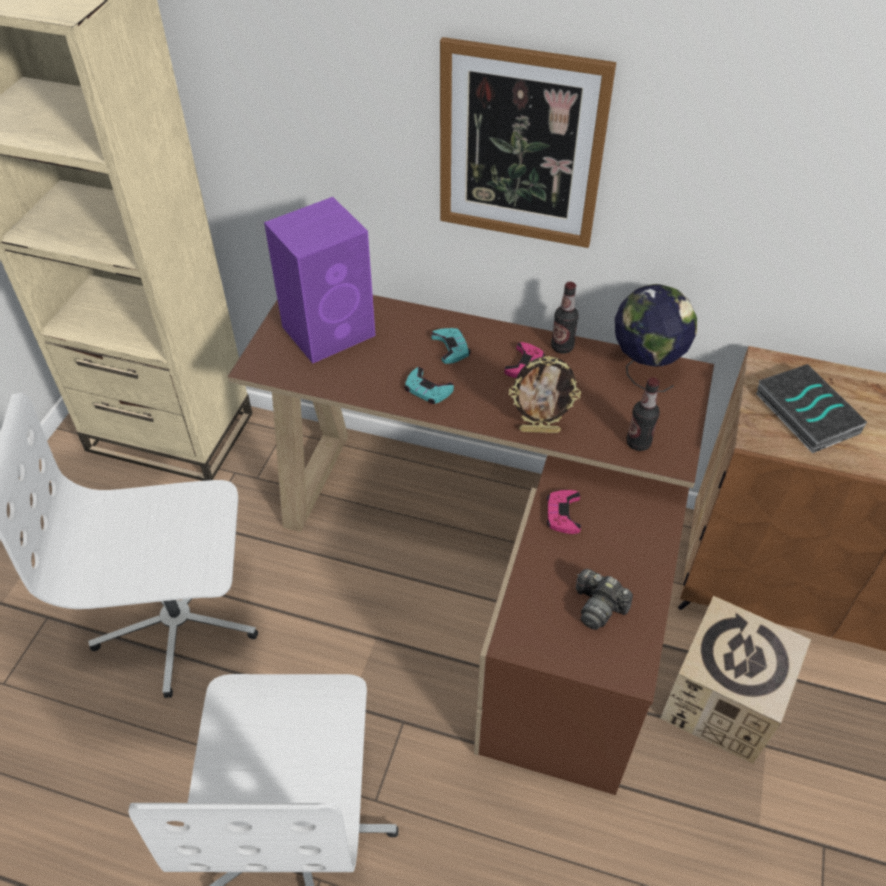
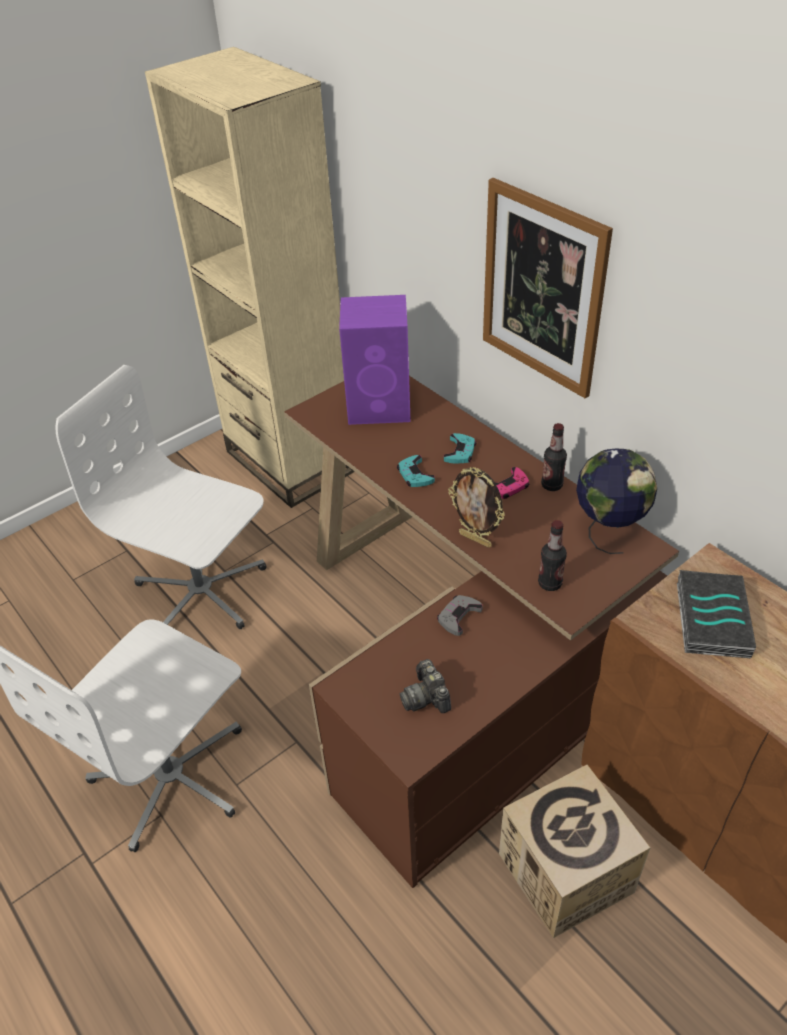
camera: 35 degrees right, 5 degrees down
pink game controller [546,490,581,534] -> grey game controller [437,595,483,636]

